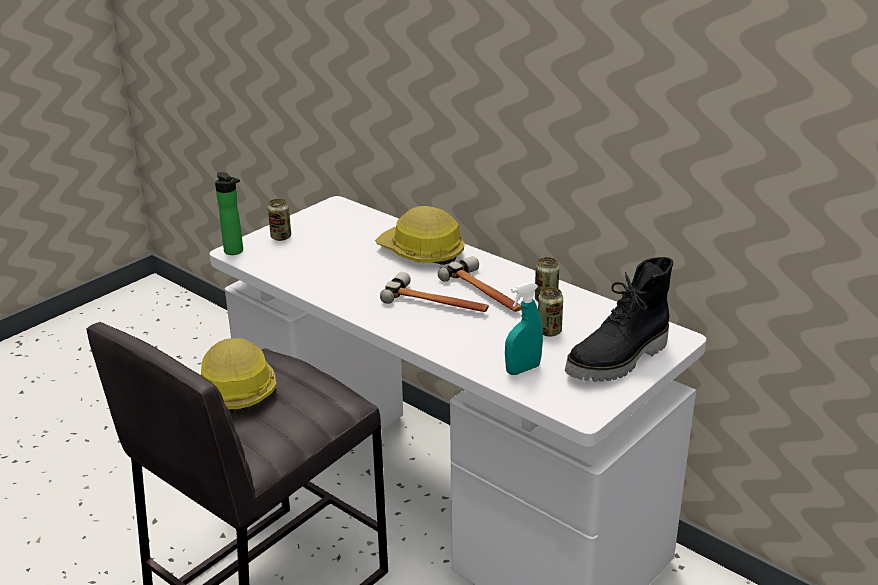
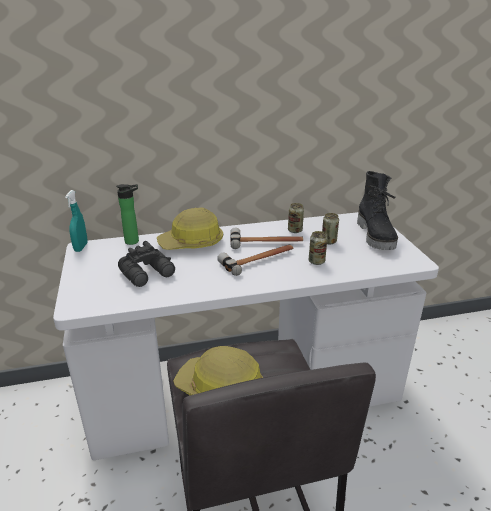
camera: 55 degrees left, 0 degrees up
bottle [215,172,243,255] -> bottle moved to [116,184,139,245]
can [268,199,291,241] -> can moved to [309,231,328,265]
turquoise spray bottle [505,282,543,375] -> turquoise spray bottle moved to [65,190,88,252]
none -> black binoculars [118,241,175,287]

